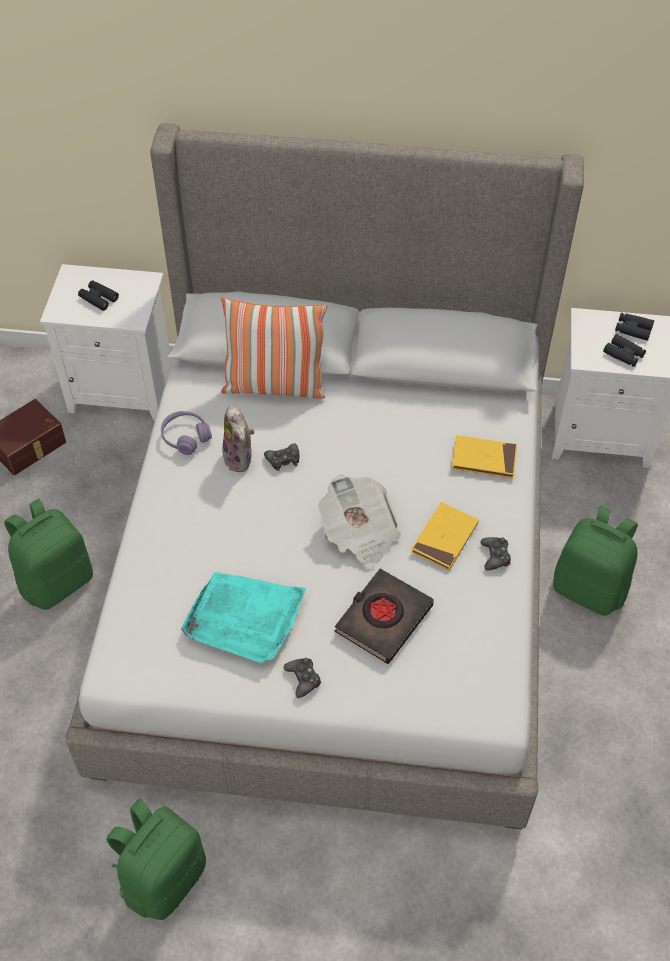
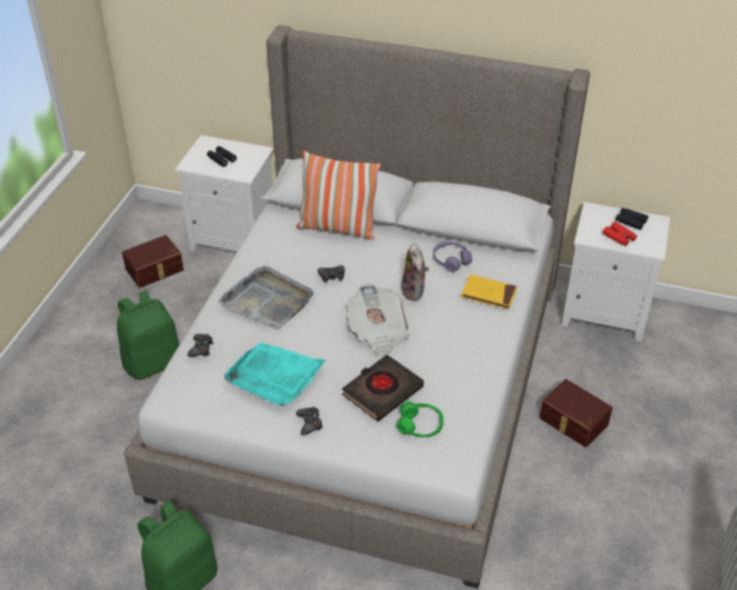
camera: 10 degrees right, 10 degrees down
purple headphones [161,411,212,455] -> purple headphones moved to [433,241,472,272]
plush toy [222,405,254,472] -> plush toy moved to [401,243,429,301]
yellow book [411,502,479,570] -> none
black game controller [481,537,511,571] -> black game controller moved to [187,334,214,357]
green backpack [553,506,638,616] -> brown storage box [539,379,613,447]
black binoculars [603,334,646,367] -> red binoculars [603,222,637,246]
none -> grey tray [218,265,314,329]
none -> green headphones [396,402,444,437]

